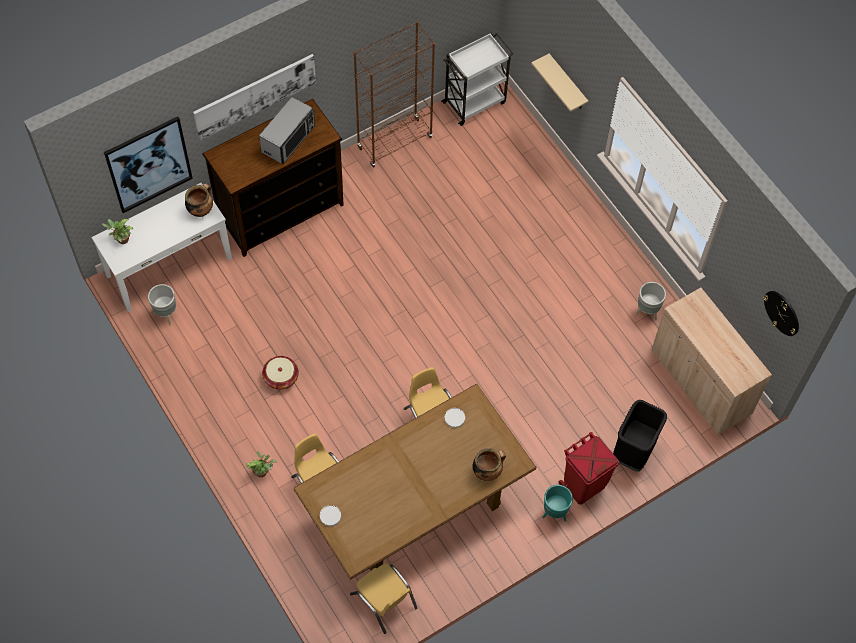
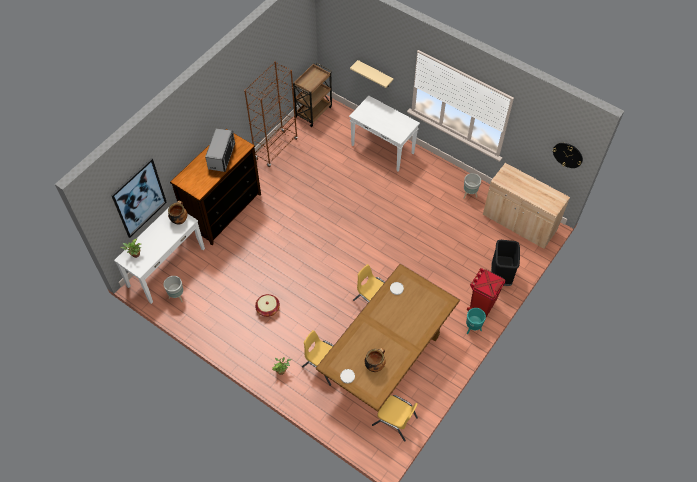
camera: 20 degrees left, 5 degrees down
picture [193,54,316,140] -> none
white cart [441,32,514,126] -> brown cart [293,63,332,127]
cooking pot [473,448,506,481] -> cooking pot moved to [365,348,386,372]
none -> white console table [349,96,420,171]

